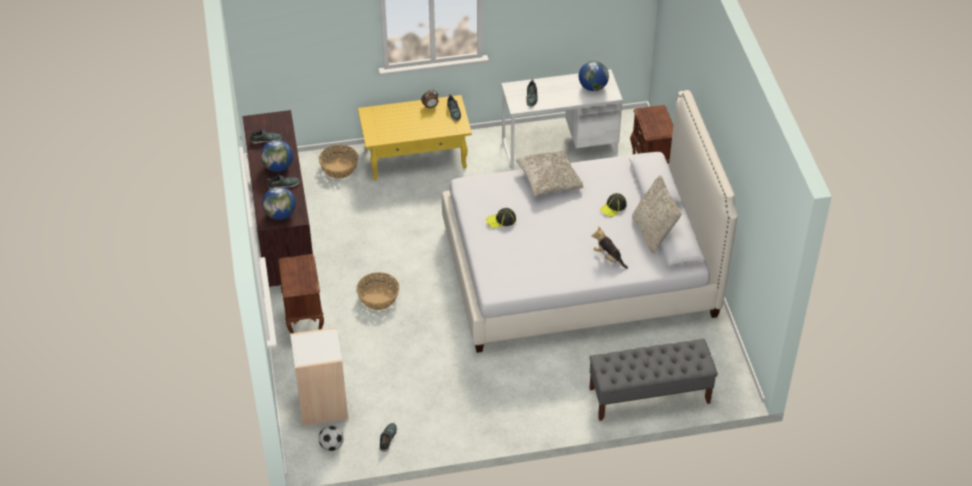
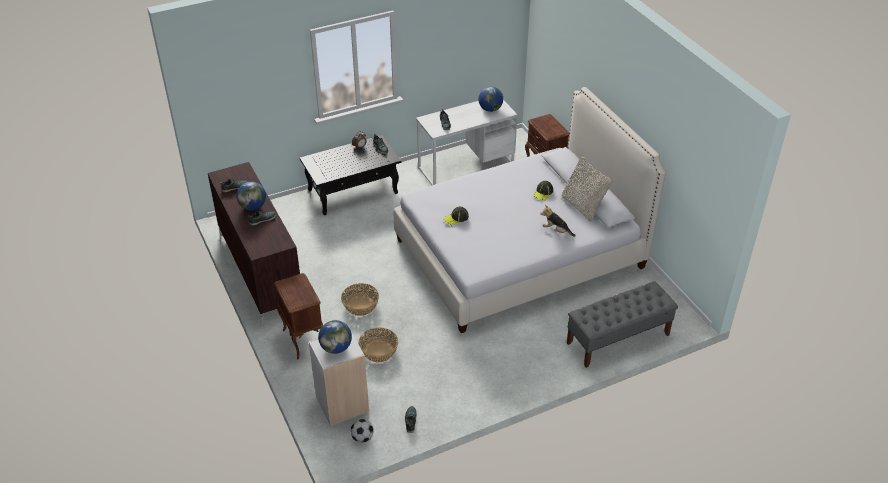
camera: 15 degrees left, 5 degrees down
globe [262,187,296,220] -> globe moved to [318,320,352,354]
basket [319,145,359,179] -> basket moved to [358,327,398,362]
yellow coffee table [358,95,472,180] -> black coffee table [300,135,401,215]
beige pillow [515,151,584,196] -> none

